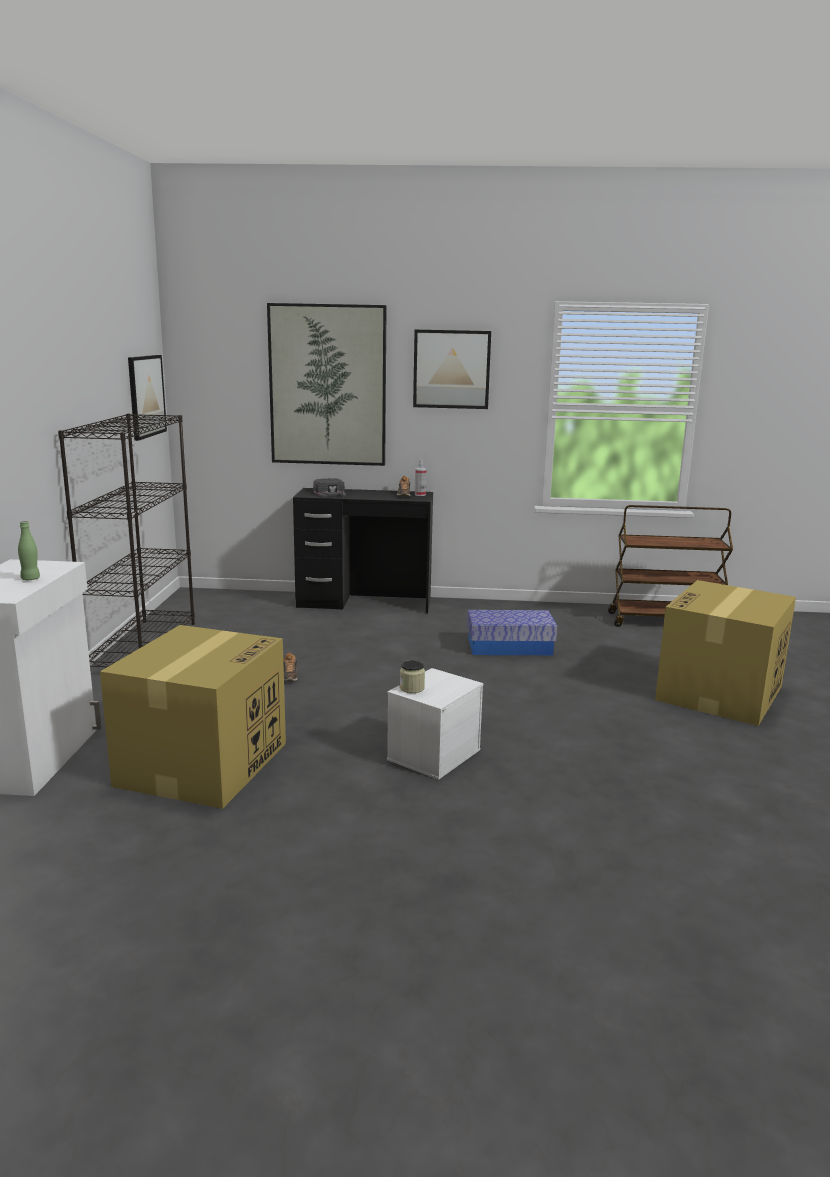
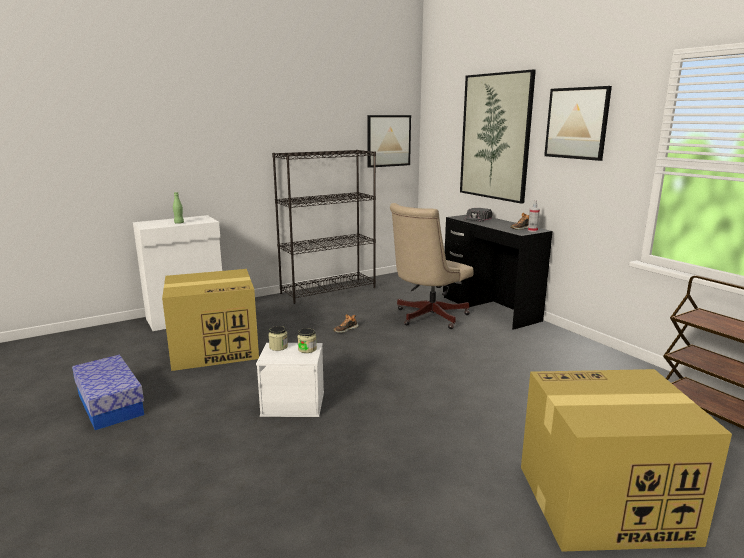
camera: 55 degrees right, 0 degrees up
storage box [467,610,557,655] -> storage box moved to [72,355,144,430]
none -> jar [297,328,317,353]
none -> beige office chair [390,203,473,329]

